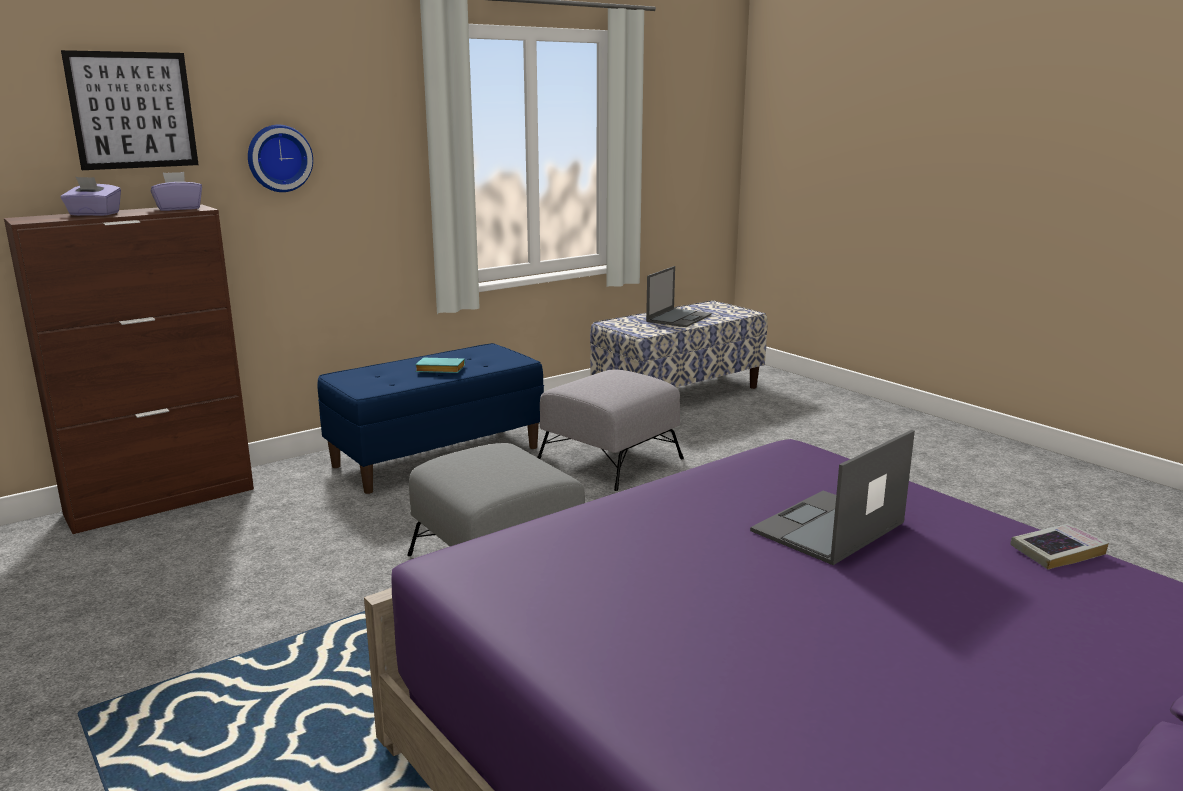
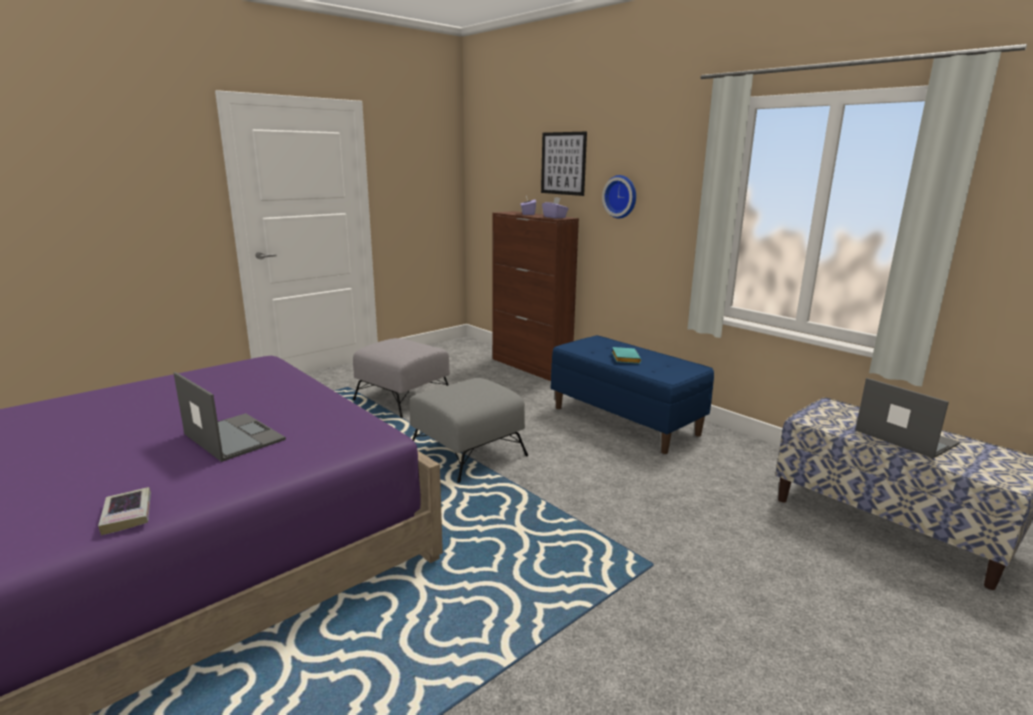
camera: 85 degrees right, 0 degrees up
grey ottoman [537,370,684,491] -> grey ottoman moved to [353,338,450,418]
laptop [646,266,712,327] -> laptop turned 150 degrees counterclockwise [855,378,960,458]

